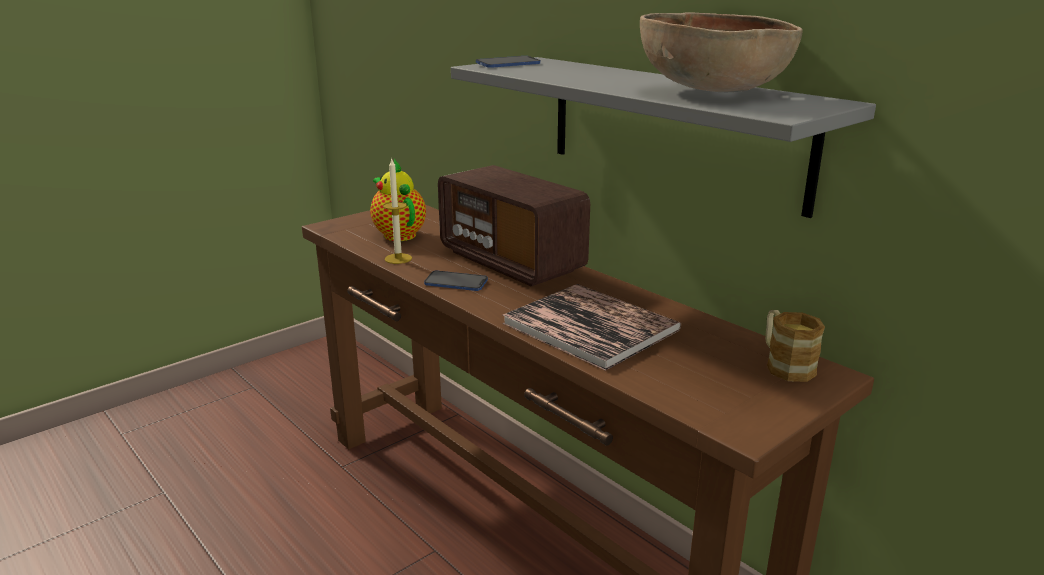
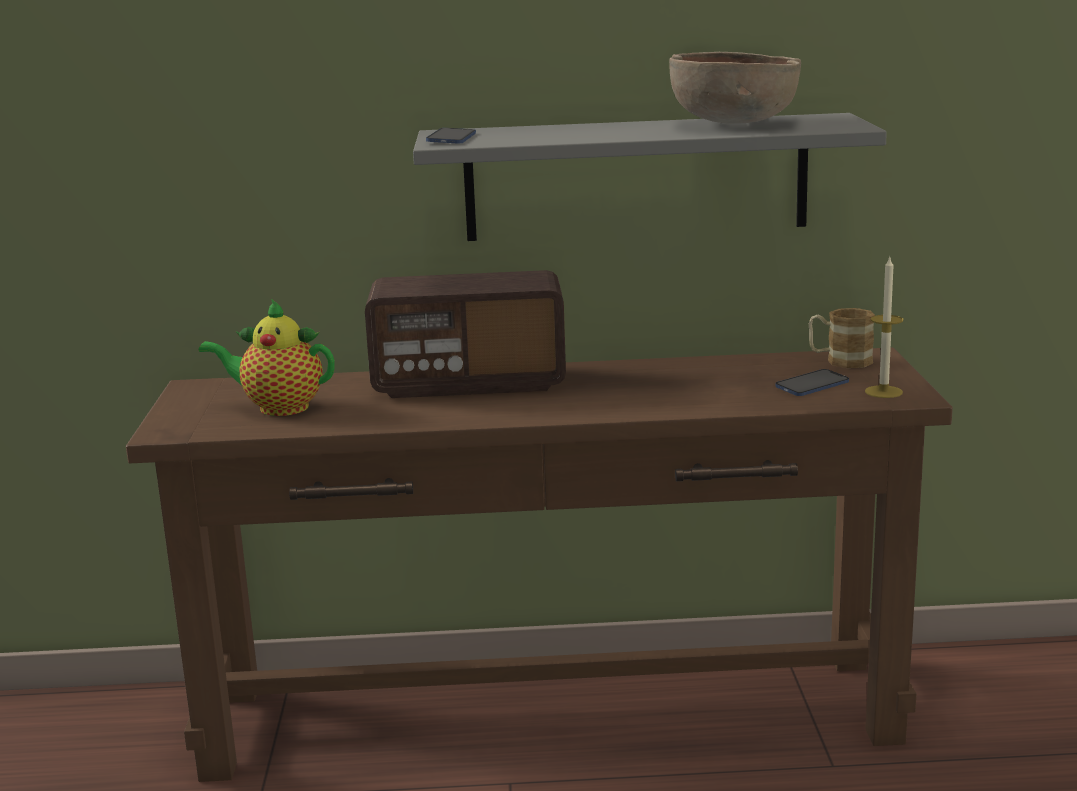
camera: 50 degrees left, 5 degrees down
candle [383,159,412,264] -> candle moved to [865,255,903,398]
phone [424,270,488,291] -> phone moved to [775,369,849,396]
book [502,284,681,371] -> none

